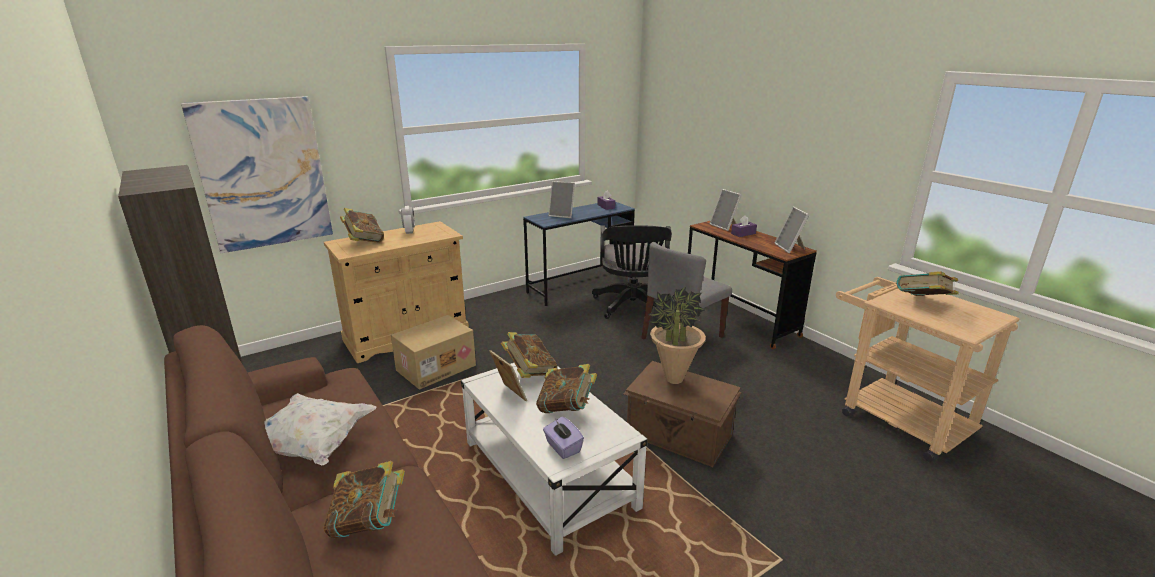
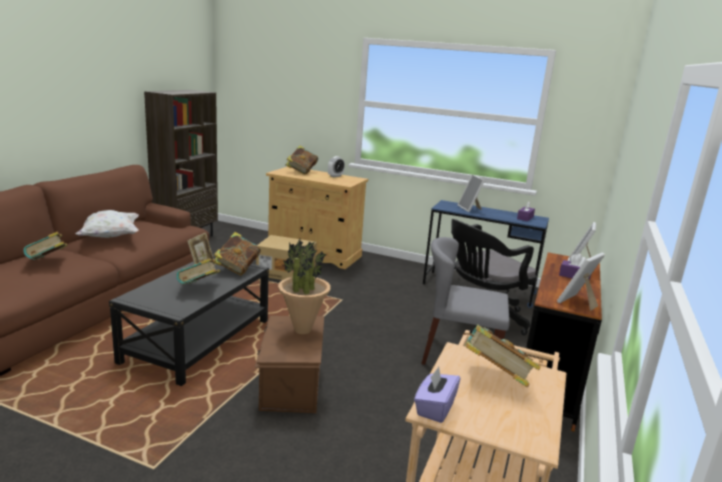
camera: 55 degrees right, 5 degrees down
picture [181,96,333,253] -> none
white coffee table [461,363,648,556] -> black coffee table [109,254,269,386]
purple tissue box [543,417,584,459] -> purple tissue box moved to [414,366,460,423]

